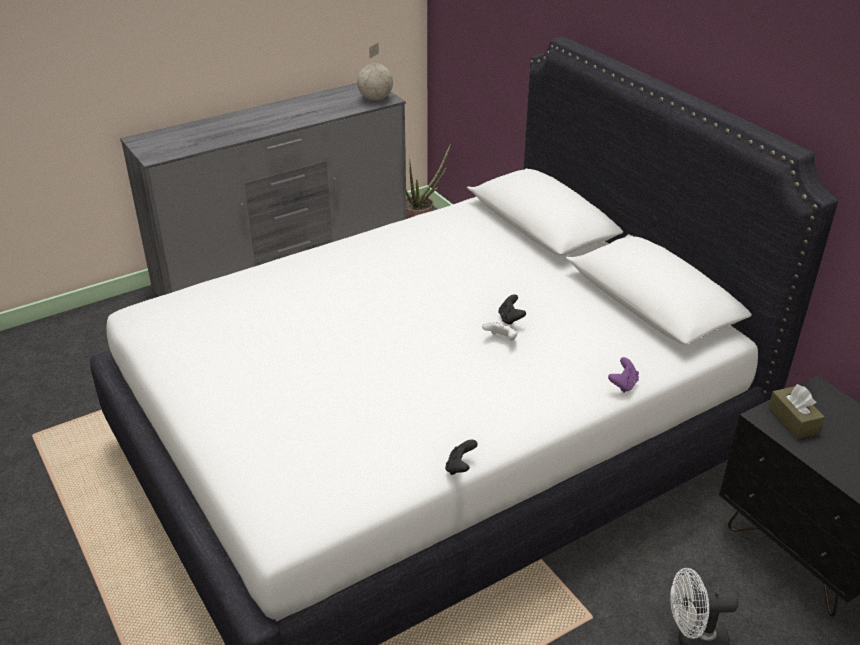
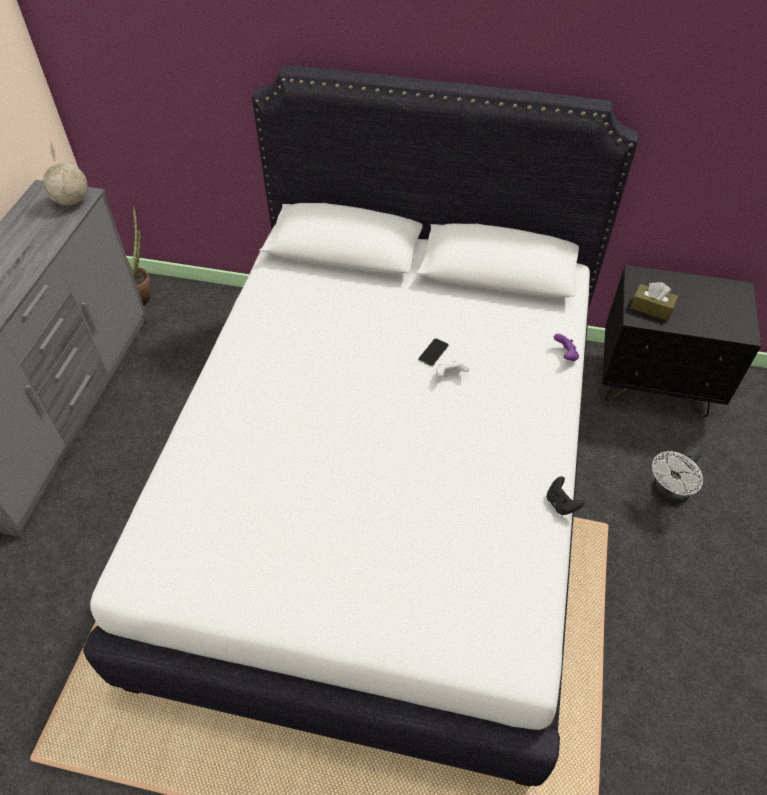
camera: 45 degrees left, 15 degrees up
black game controller [498,294,526,325] -> phone [418,338,449,366]

